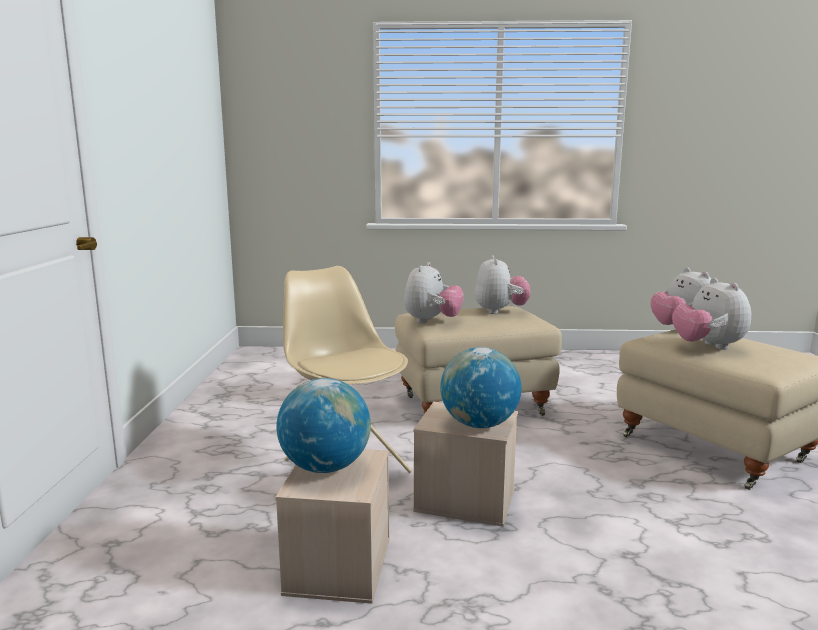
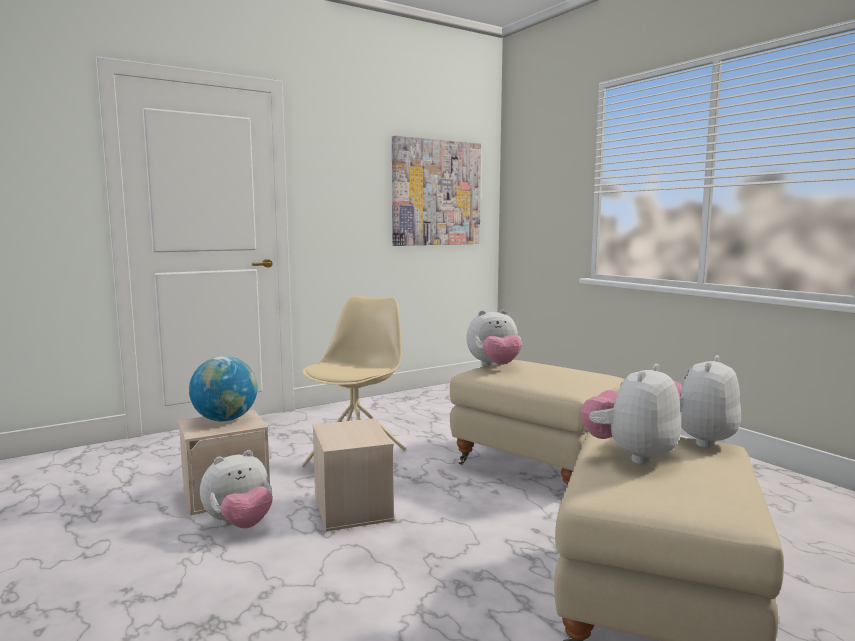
camera: 55 degrees right, 5 degrees down
globe [440,347,522,428] -> none
plush toy [475,255,530,314] -> plush toy moved to [200,450,273,528]
none -> picture [392,136,481,246]

